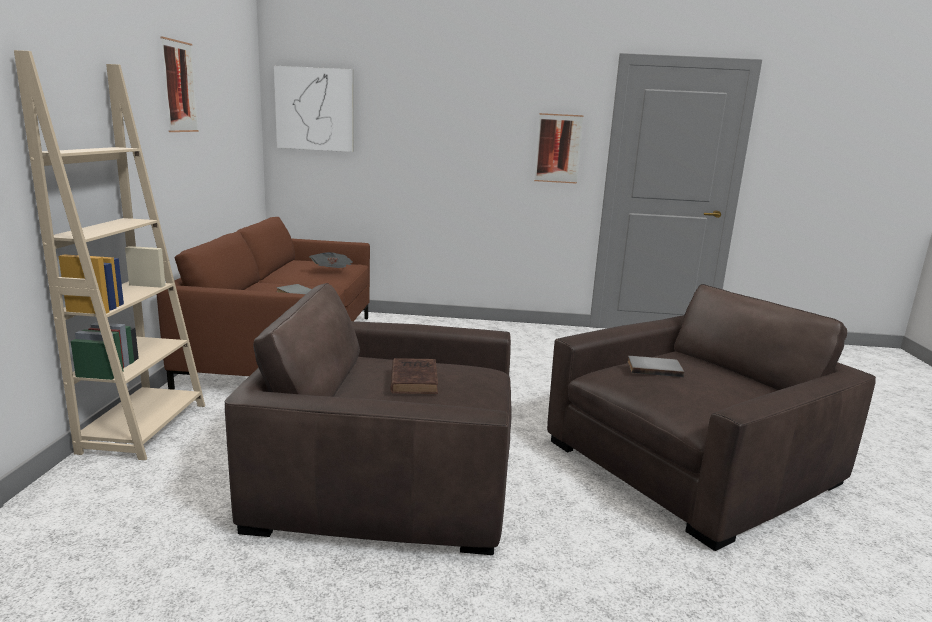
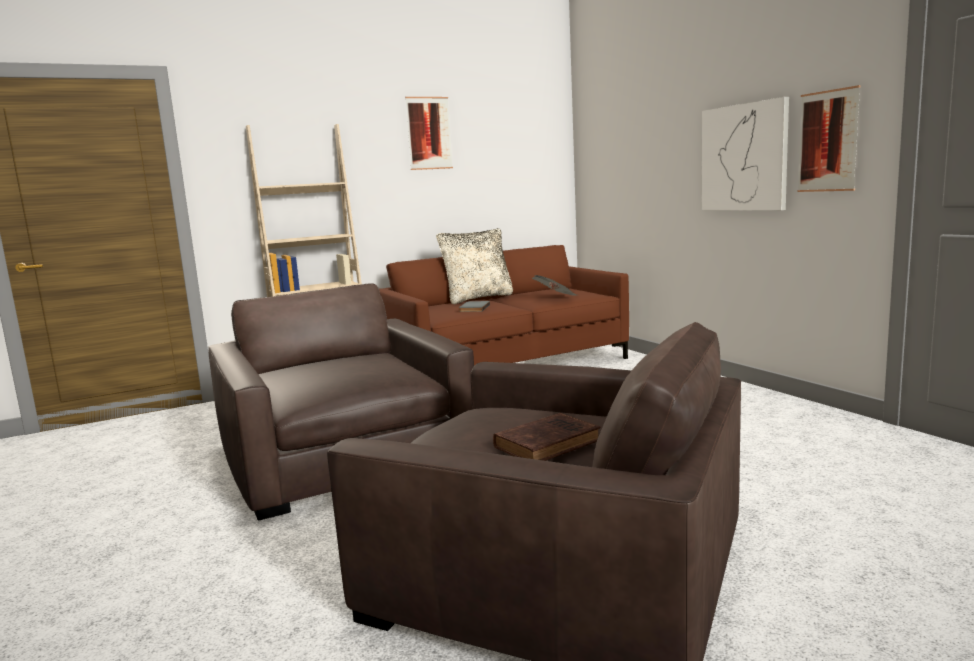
camera: 60 degrees right, 5 degrees down
picture [274,66,354,152] -> picture moved to [701,97,789,210]
brown book [390,358,438,394] -> brown book moved to [493,413,601,461]
grey book [628,356,684,377] -> none
none -> beige pillow [436,228,513,305]

